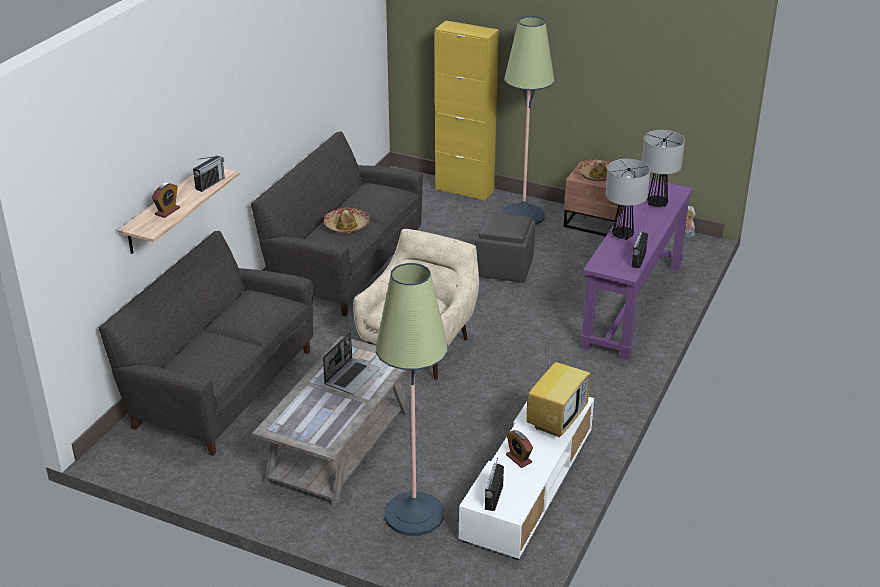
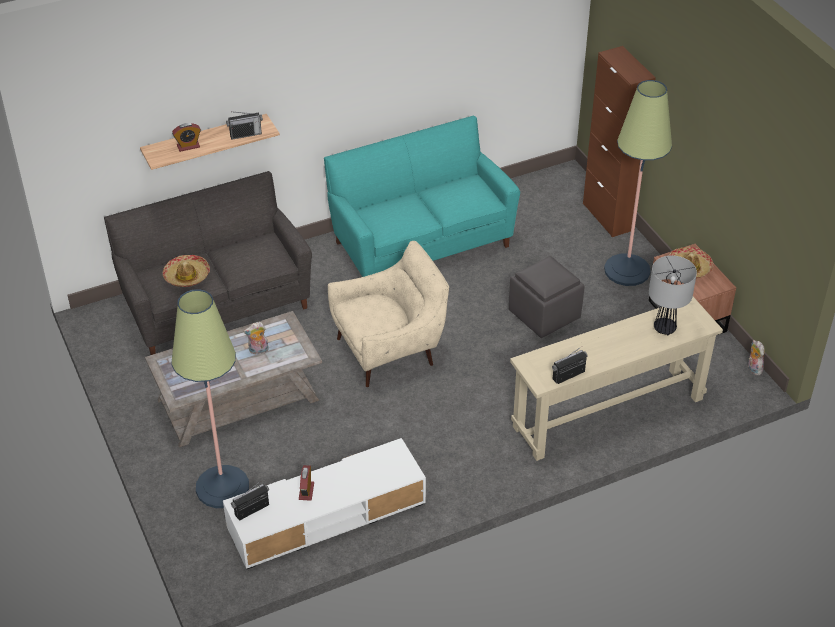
camera: 40 degrees right, 10 degrees up
grey sofa [251,131,423,317] -> turquoise sofa [324,116,520,277]
laptop [323,332,380,394] -> plush toy [243,322,269,355]
hat [324,208,369,234] -> hat moved to [163,255,210,287]
yellow cabinet [435,21,499,201] -> brown cabinet [583,46,656,237]
television [526,345,590,438] -> none
purple console table [580,179,693,360] -> beige console table [510,297,723,461]
table lamp [605,159,650,240] -> none

